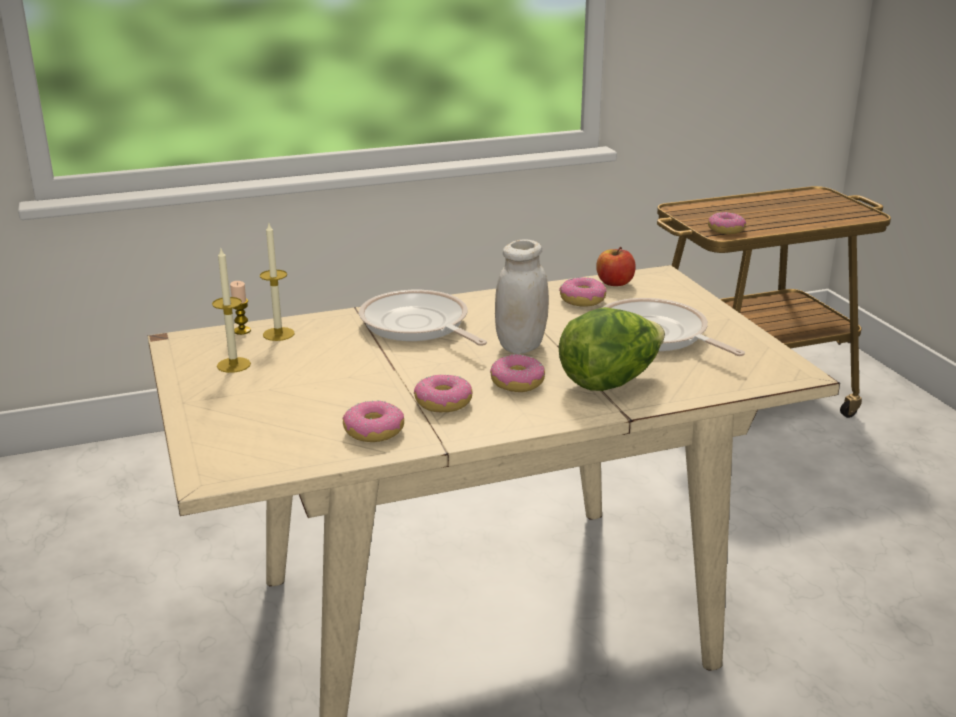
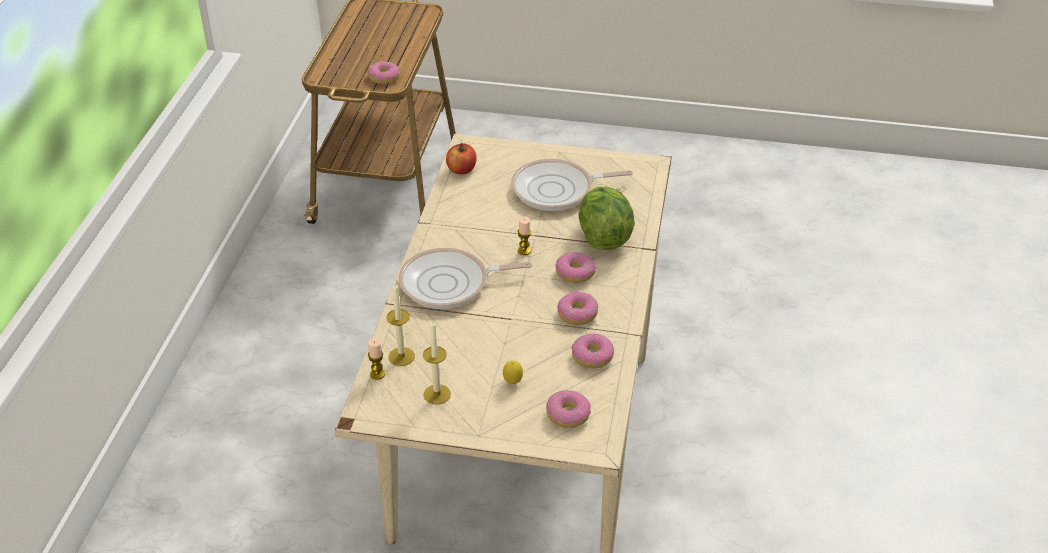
camera: 60 degrees left, 15 degrees up
white jar [495,239,549,354] -> candle [517,216,531,255]
donut [559,277,606,307] -> donut moved to [546,390,591,428]
none -> lemon [503,360,523,384]

